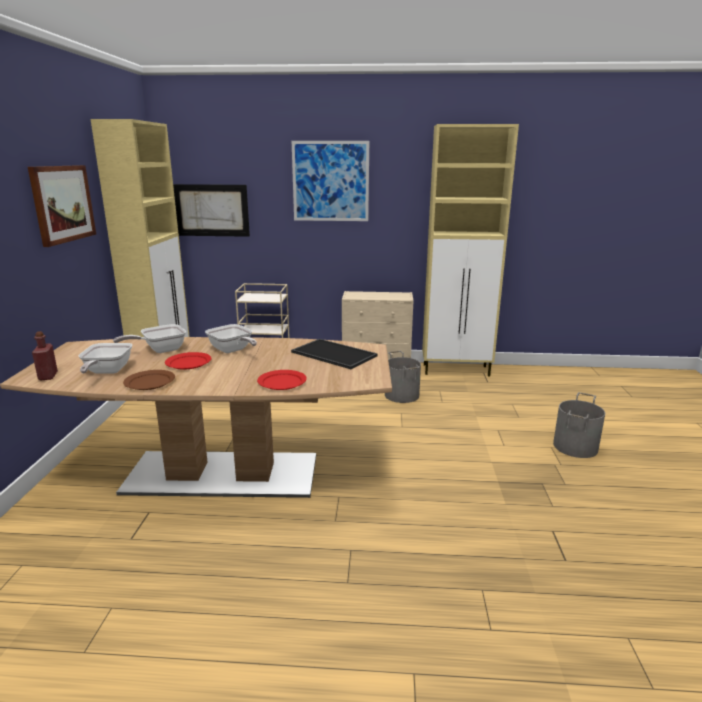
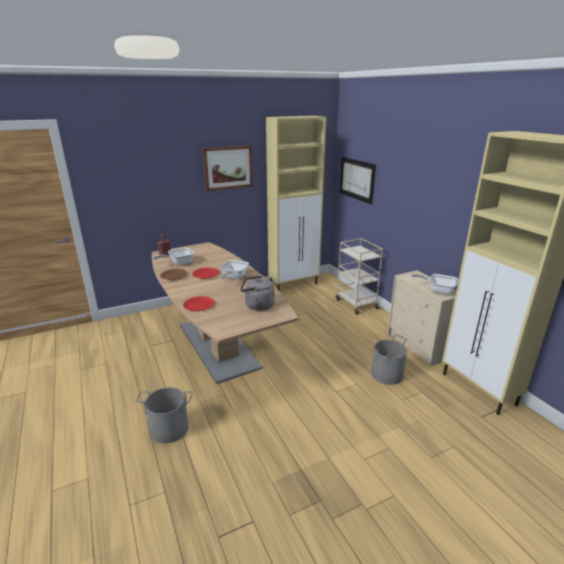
camera: 60 degrees right, 5 degrees up
frying pan [113,324,186,353] -> frying pan moved to [411,274,458,295]
tray [291,339,378,369] -> grey kettle [241,276,275,310]
picture [292,141,369,221] -> none
grey bucket [553,392,605,458] -> grey bucket moved to [136,387,193,444]

